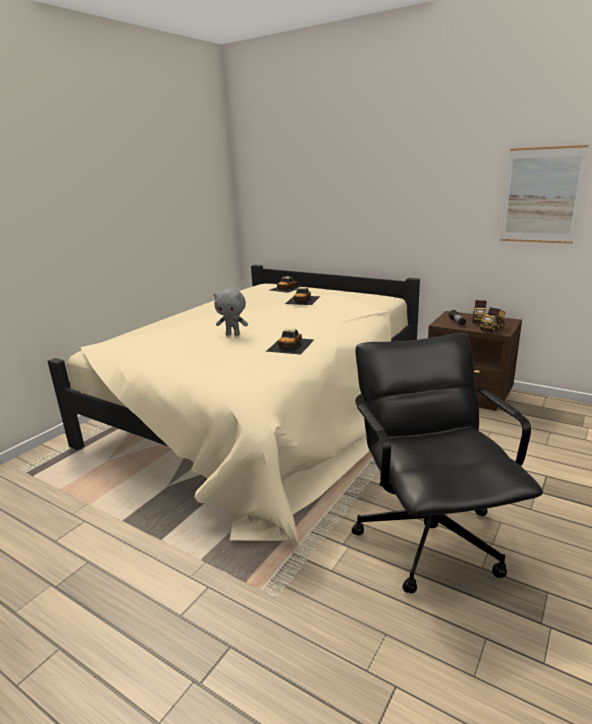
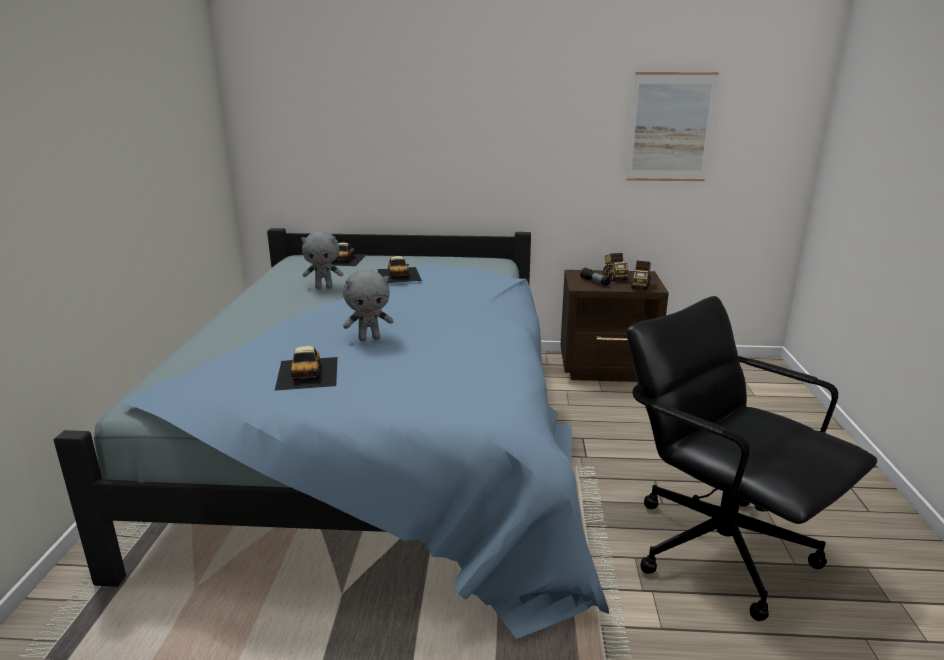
camera: 30 degrees left, 0 degrees up
beige bed [48,265,420,547] -> blue bed [54,228,609,639]
toy car [266,328,314,355] -> toy car moved to [275,346,338,391]
none -> grey plush toy [301,231,343,288]

